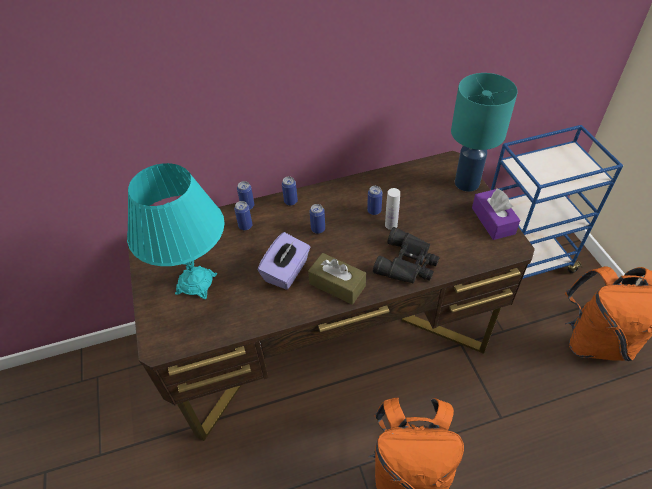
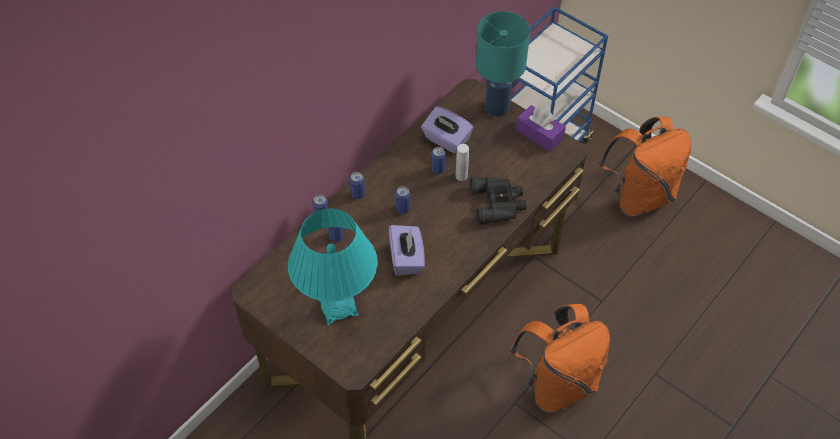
camera: 35 degrees left, 5 degrees up
brown tissue box [308,253,366,305] -> none
none -> purple tissue box [421,106,473,154]

